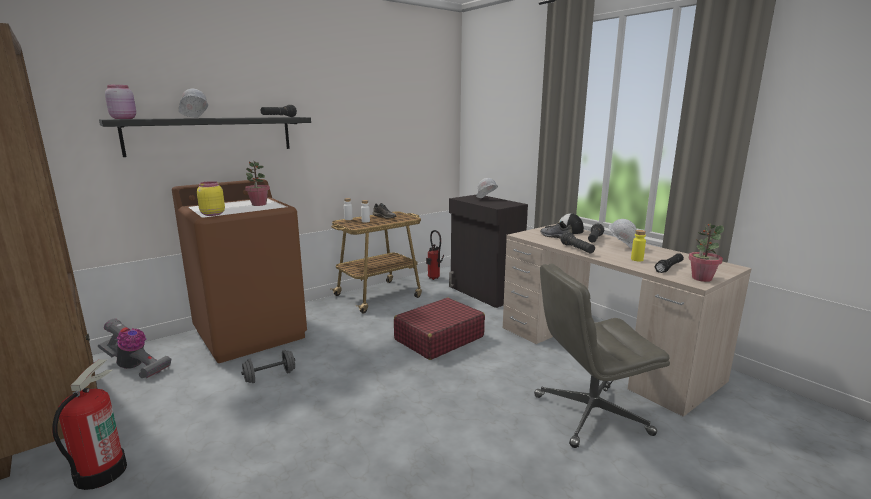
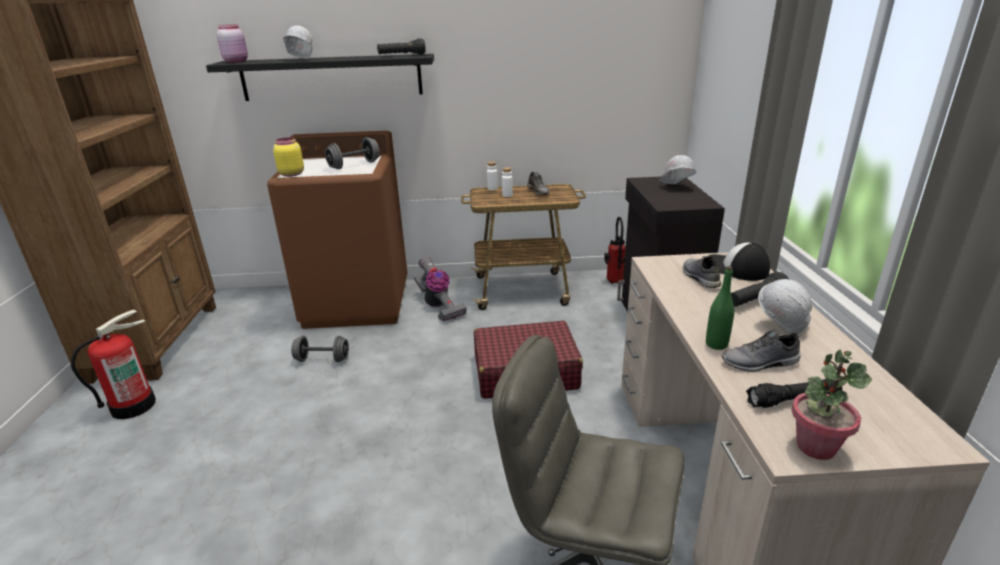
camera: 35 degrees right, 10 degrees up
vacuum cleaner [98,319,171,379] -> vacuum cleaner moved to [414,256,467,321]
potted plant [245,161,270,206] -> grey dumbbell [325,137,380,169]
black flashlight [561,232,595,253] -> none
yellow bottle [631,230,646,262] -> grey shoe [722,330,801,372]
none -> green bottle [706,266,734,350]

